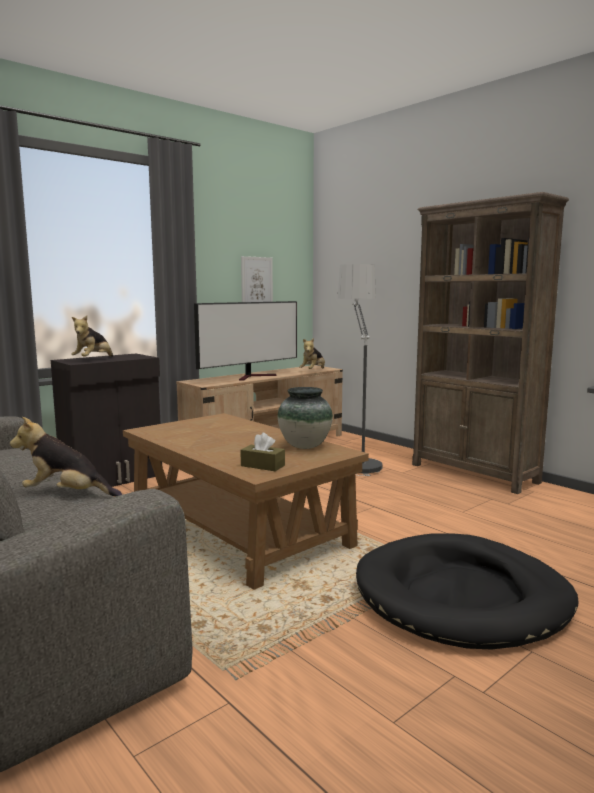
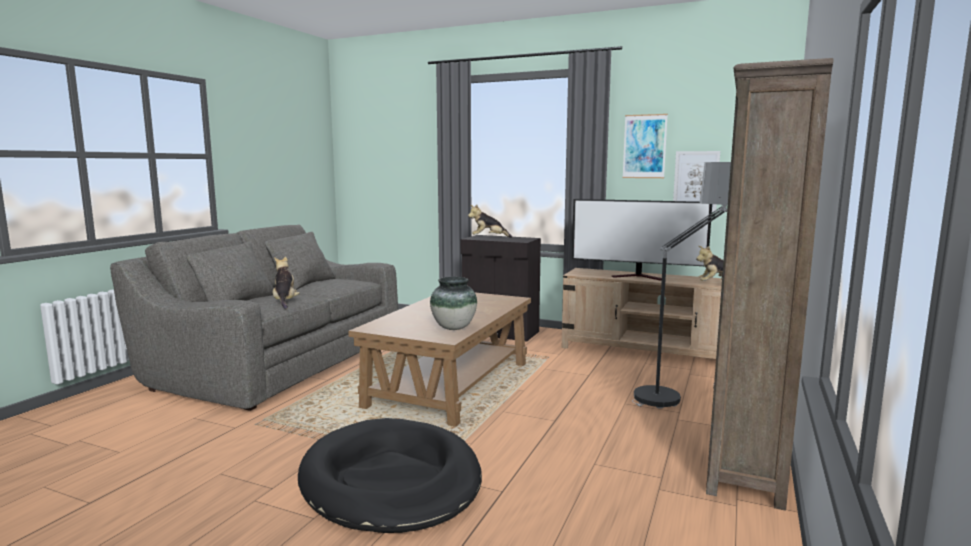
camera: 65 degrees right, 0 degrees up
brown tissue box [240,433,285,471] -> none
none -> picture [623,114,668,178]

